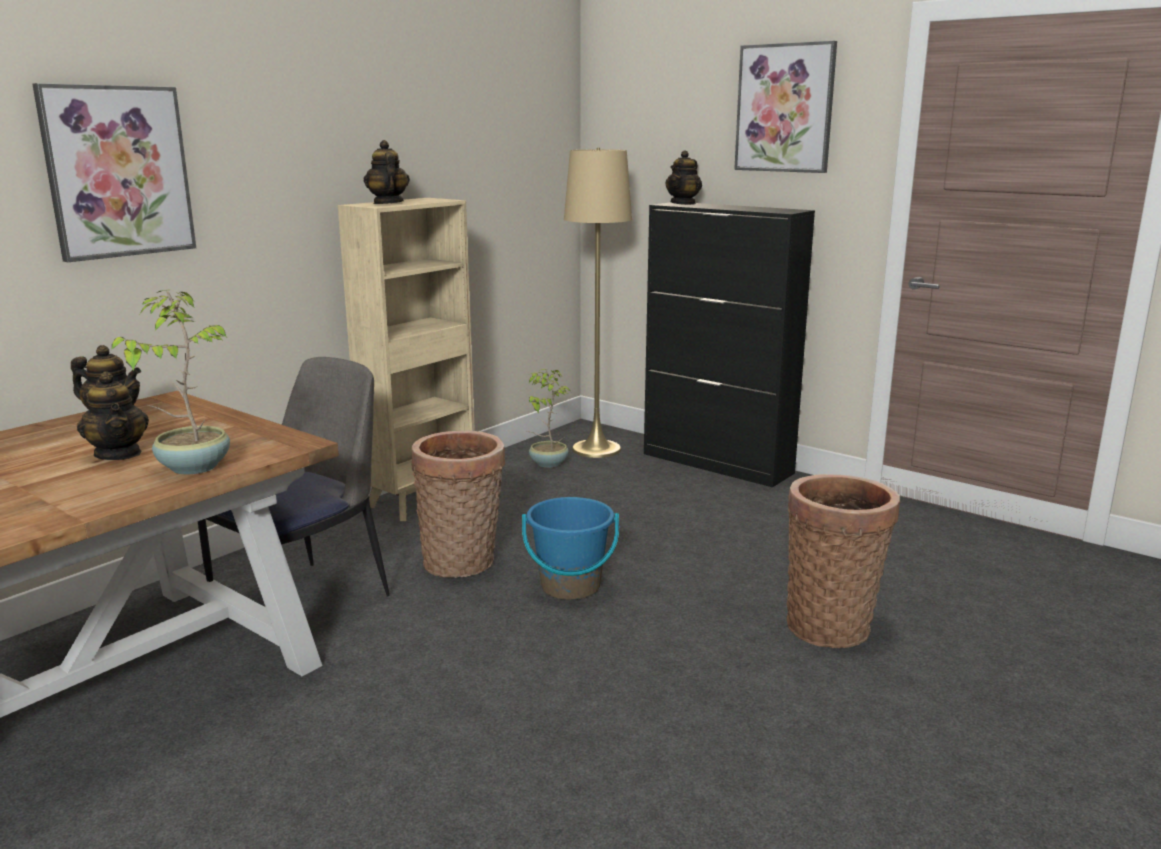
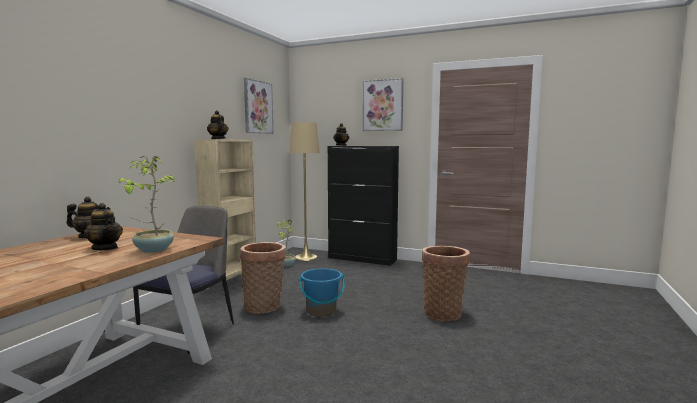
camera: 15 degrees left, 10 degrees down
picture [32,83,196,262] -> picture moved to [244,78,273,134]

